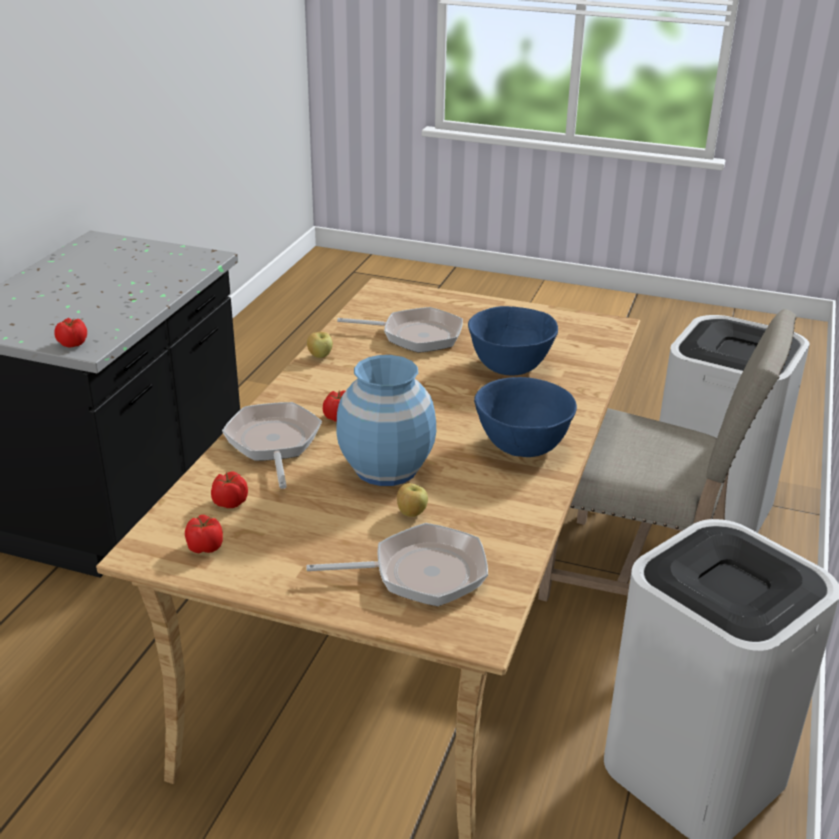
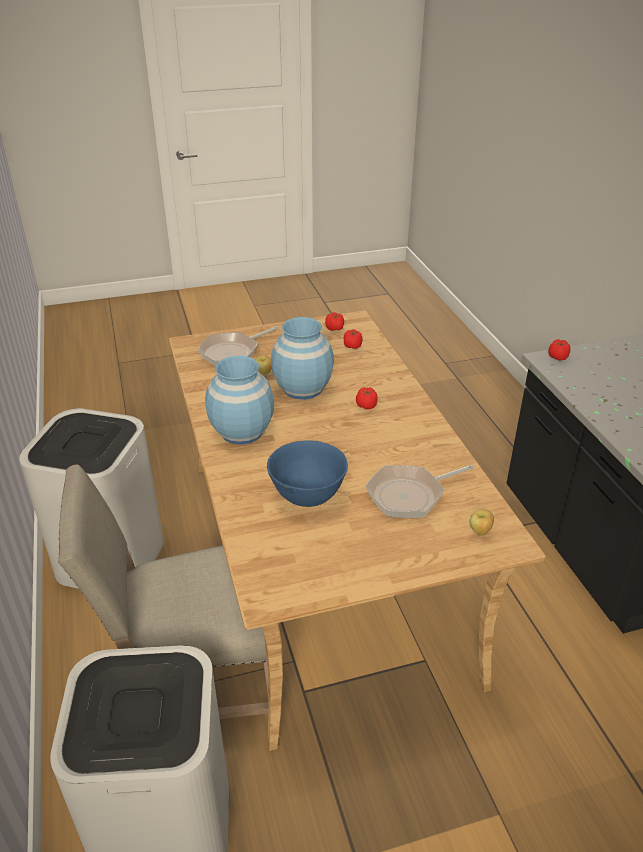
camera: 145 degrees right, 5 degrees up
frying pan [222,402,322,489] -> none
apple [307,332,333,358] -> apple moved to [470,509,494,536]
blue bowl [474,377,577,457] -> blue vase [205,356,274,445]

